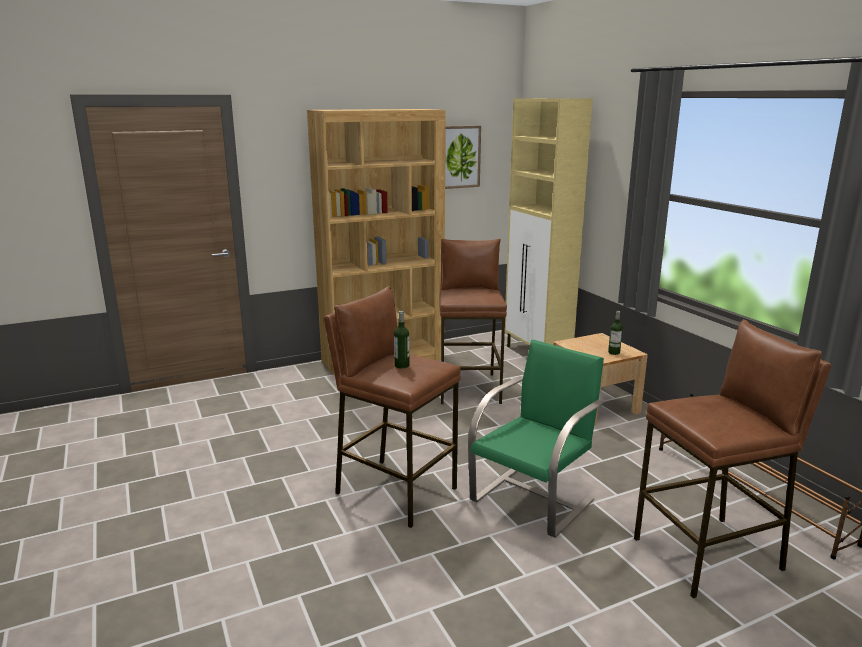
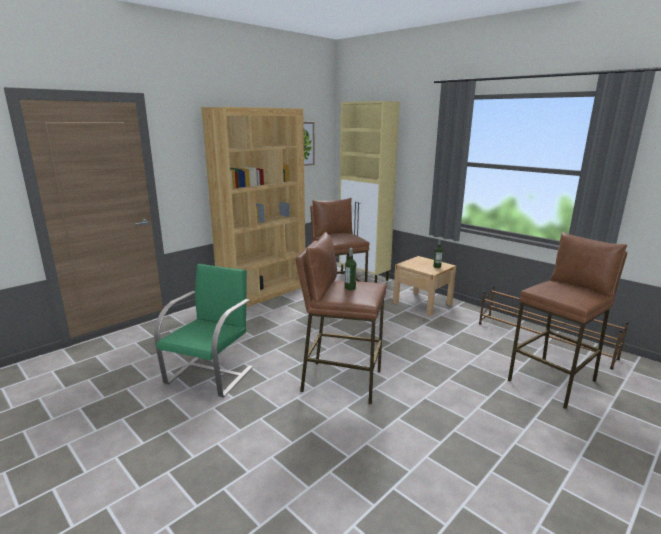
camera: 20 degrees left, 0 degrees up
green chair [468,340,604,538] -> green chair moved to [154,264,253,397]

